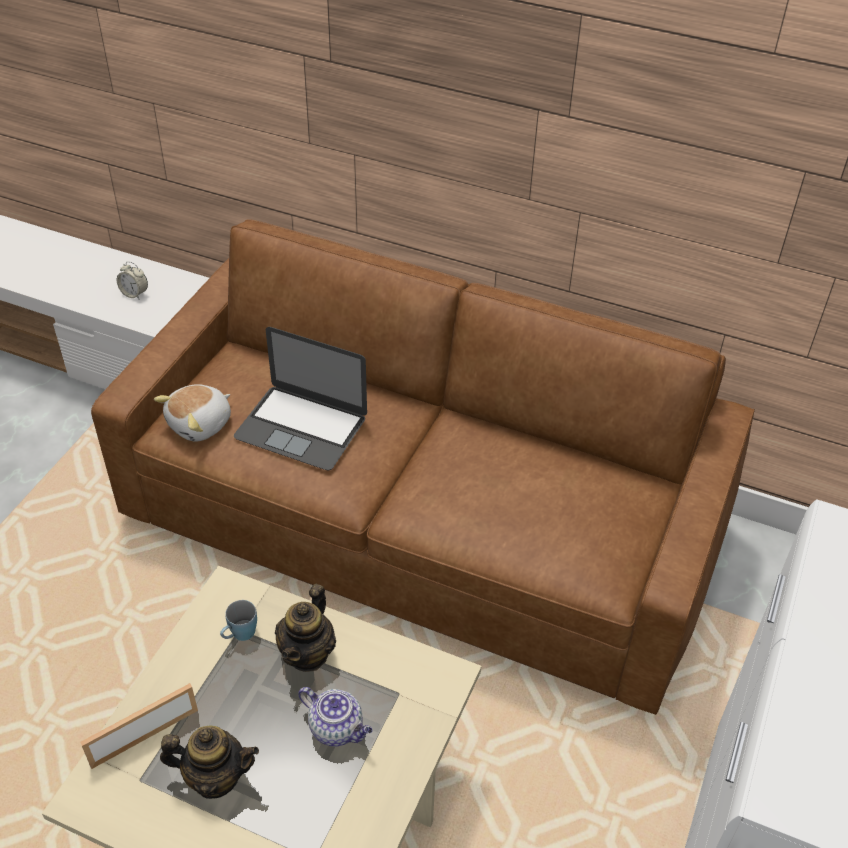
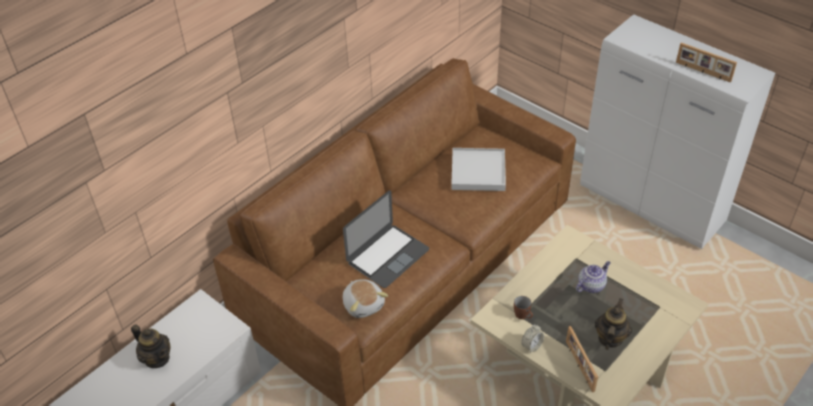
camera: 70 degrees left, 0 degrees up
alarm clock [117,261,148,300] -> alarm clock moved to [522,324,544,353]
blue mug [220,600,257,641] -> brown mug [514,296,533,319]
teapot [275,584,336,672] -> teapot moved to [131,324,170,368]
none -> white tray [451,148,506,191]
none -> picture frame [676,43,737,83]

